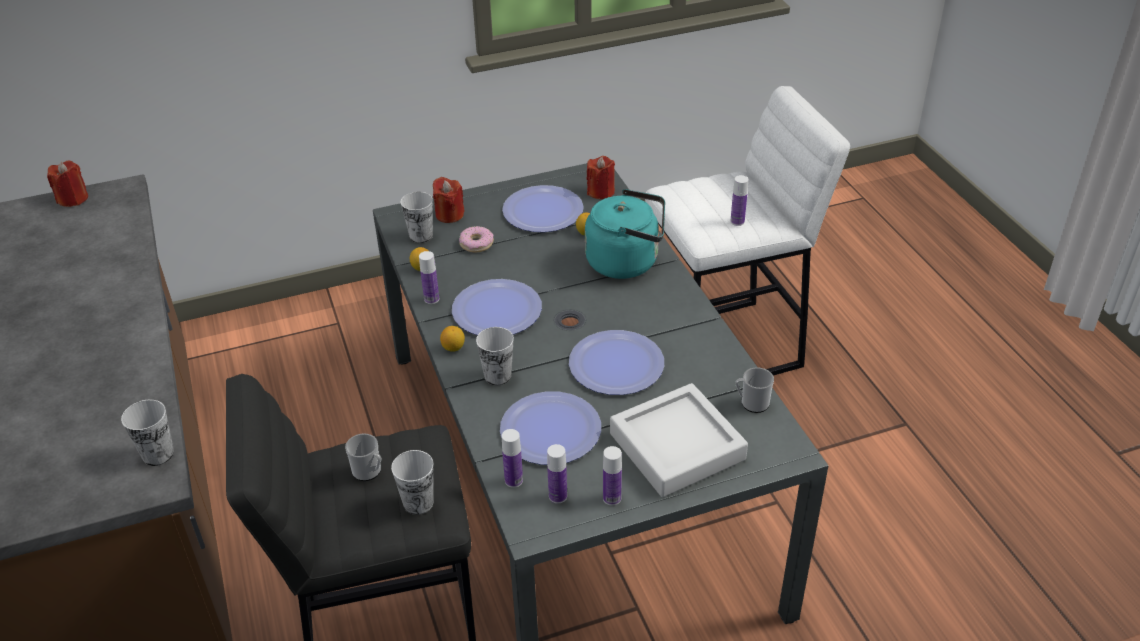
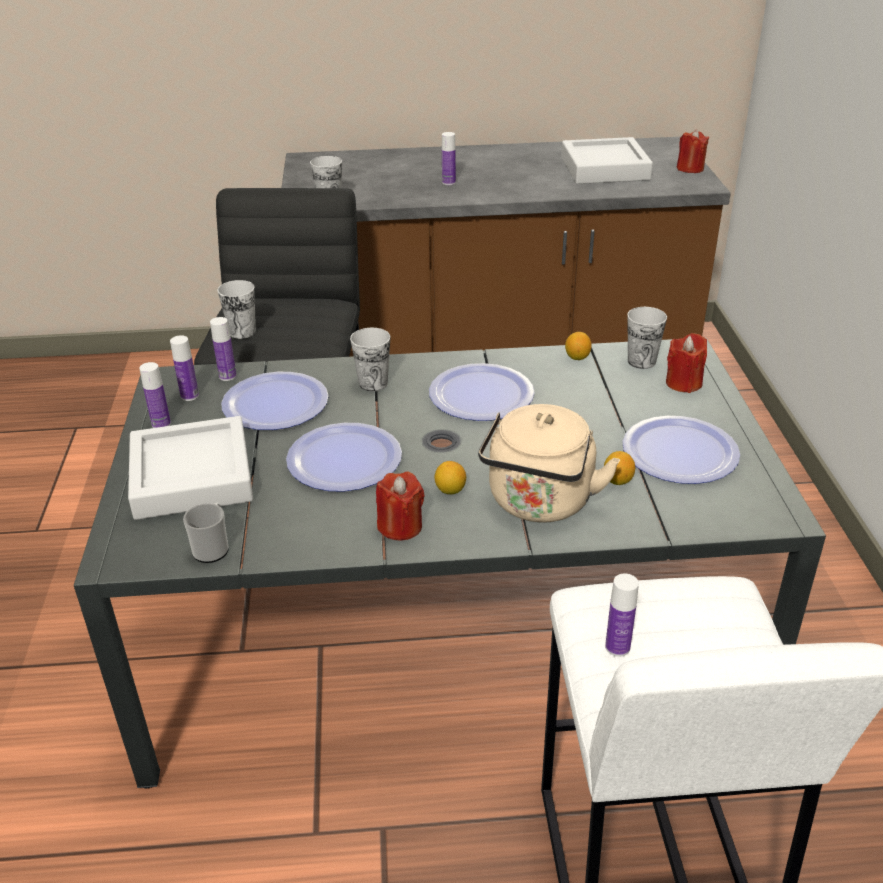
camera: 105 degrees right, 5 degrees down
mug [345,433,381,481] -> none
bottle [419,251,439,304] -> bottle moved to [442,132,456,185]
lemon [440,326,465,352] -> lemon moved to [434,461,466,494]
donut [459,226,494,252] -> none
turquoise kettle [585,189,665,279] -> beige kettle [478,404,620,523]
red candle [586,156,615,199] -> red candle moved to [376,472,425,541]
none -> grey tray [561,137,653,184]

